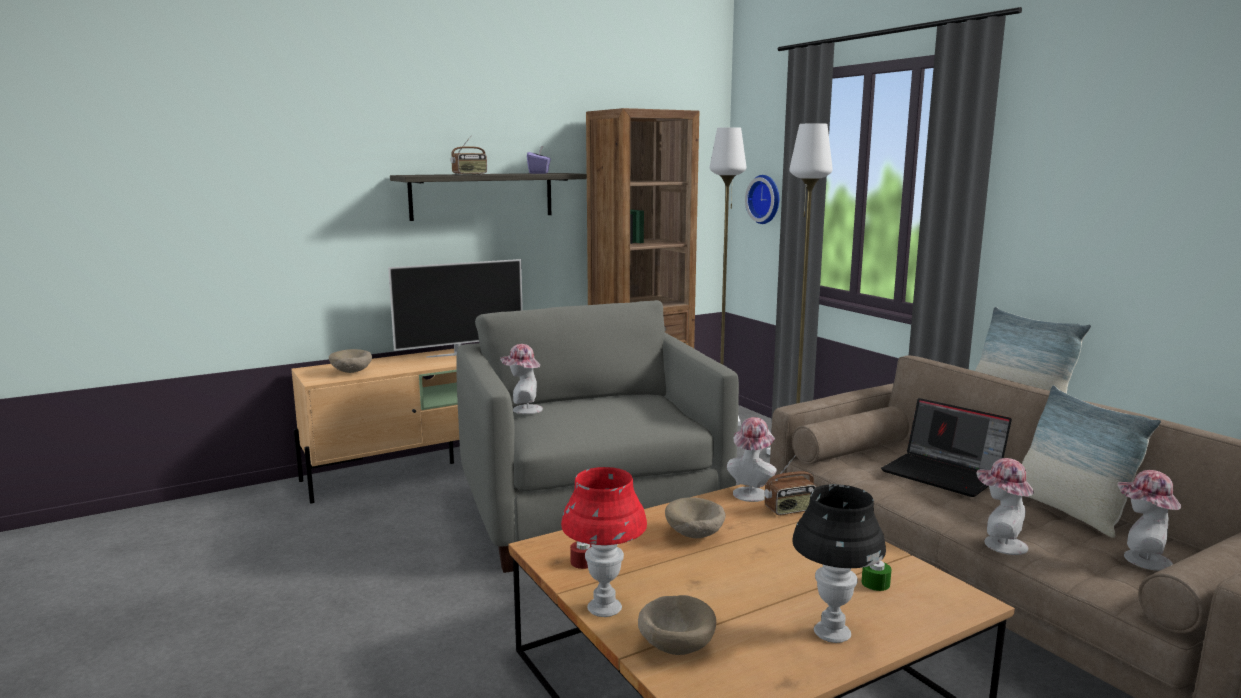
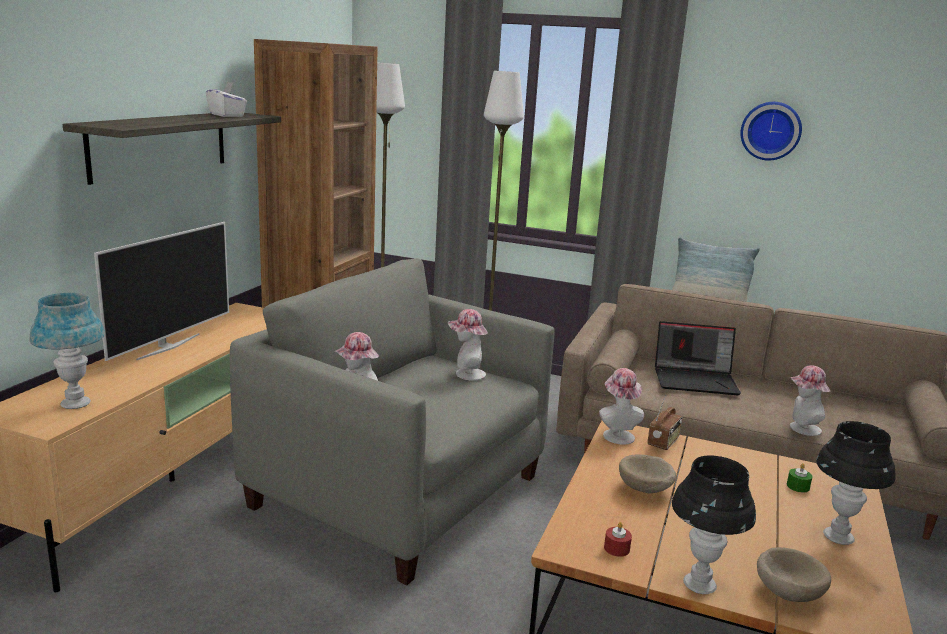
camera: 40 degrees left, 5 degrees up
beige bowl [329,349,372,373] -> blue table lamp [29,293,105,409]
radio [450,136,487,175] -> none
purple tissue box [527,146,551,174] -> white tissue box [206,82,247,117]
red table lamp [561,467,647,617] -> black table lamp [672,456,756,594]
wall clock [745,175,779,224] -> wall clock moved to [740,102,802,161]
pillow [1022,385,1161,538] -> none
hat [1118,470,1181,571] -> hat moved to [448,309,488,380]

